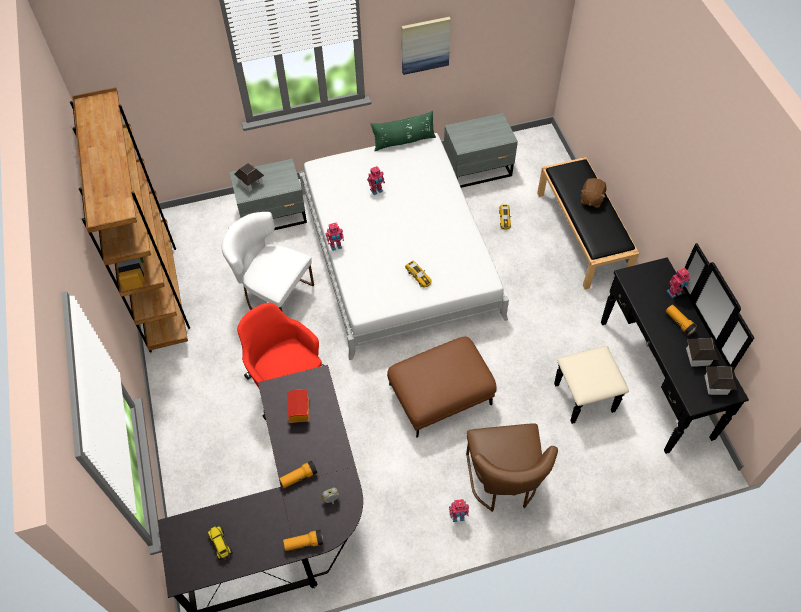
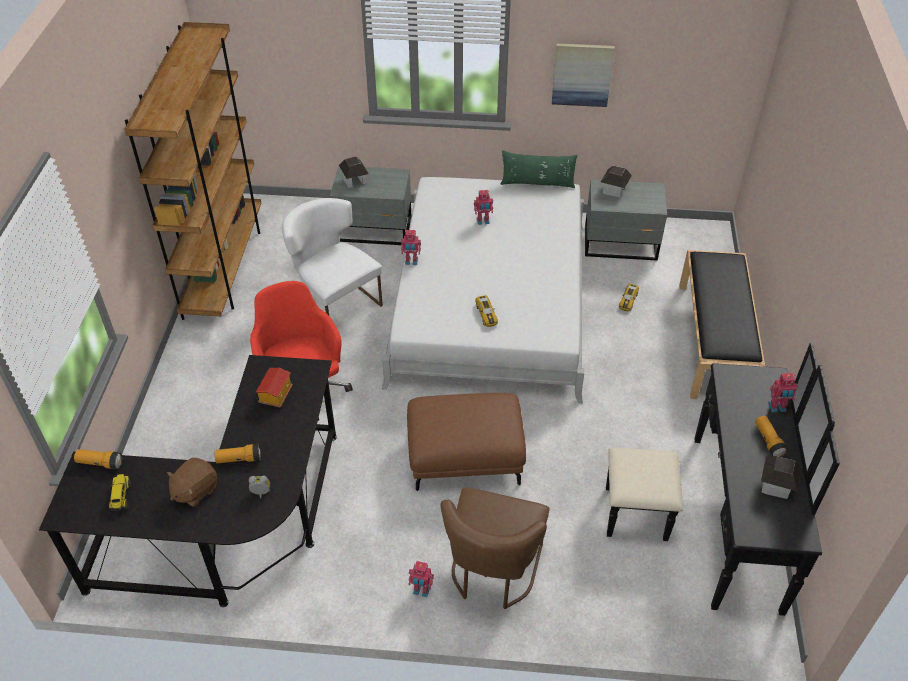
camera: 20 degrees right, 10 degrees down
flashlight [283,529,323,551] -> flashlight moved to [74,449,122,469]
brown plush toy [581,178,606,208] -> brown plush toy moved to [167,458,218,507]
toy house [705,366,737,395] -> toy house moved to [601,166,632,197]

